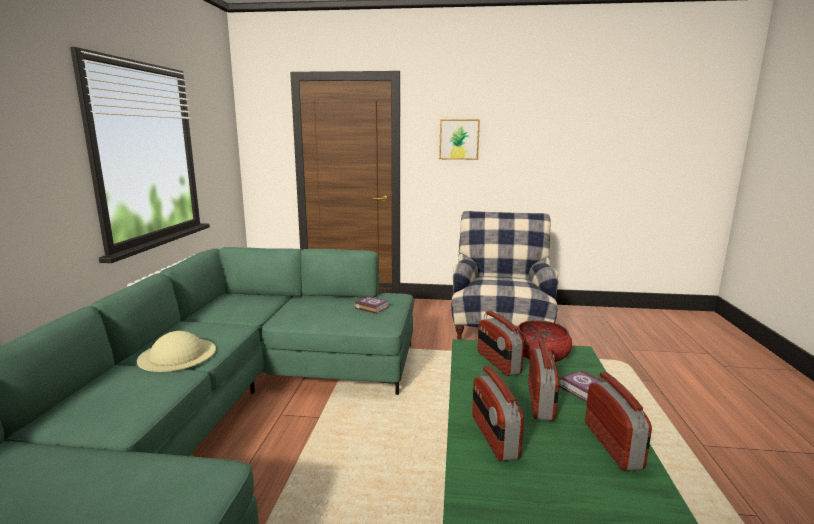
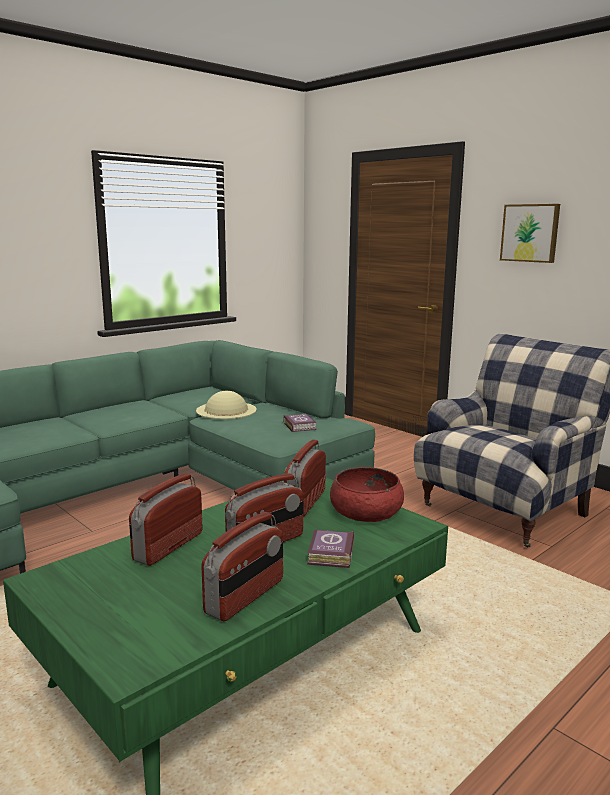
camera: 40 degrees right, 0 degrees up
beige hat [137,331,216,372] -> beige hat moved to [196,391,257,419]

